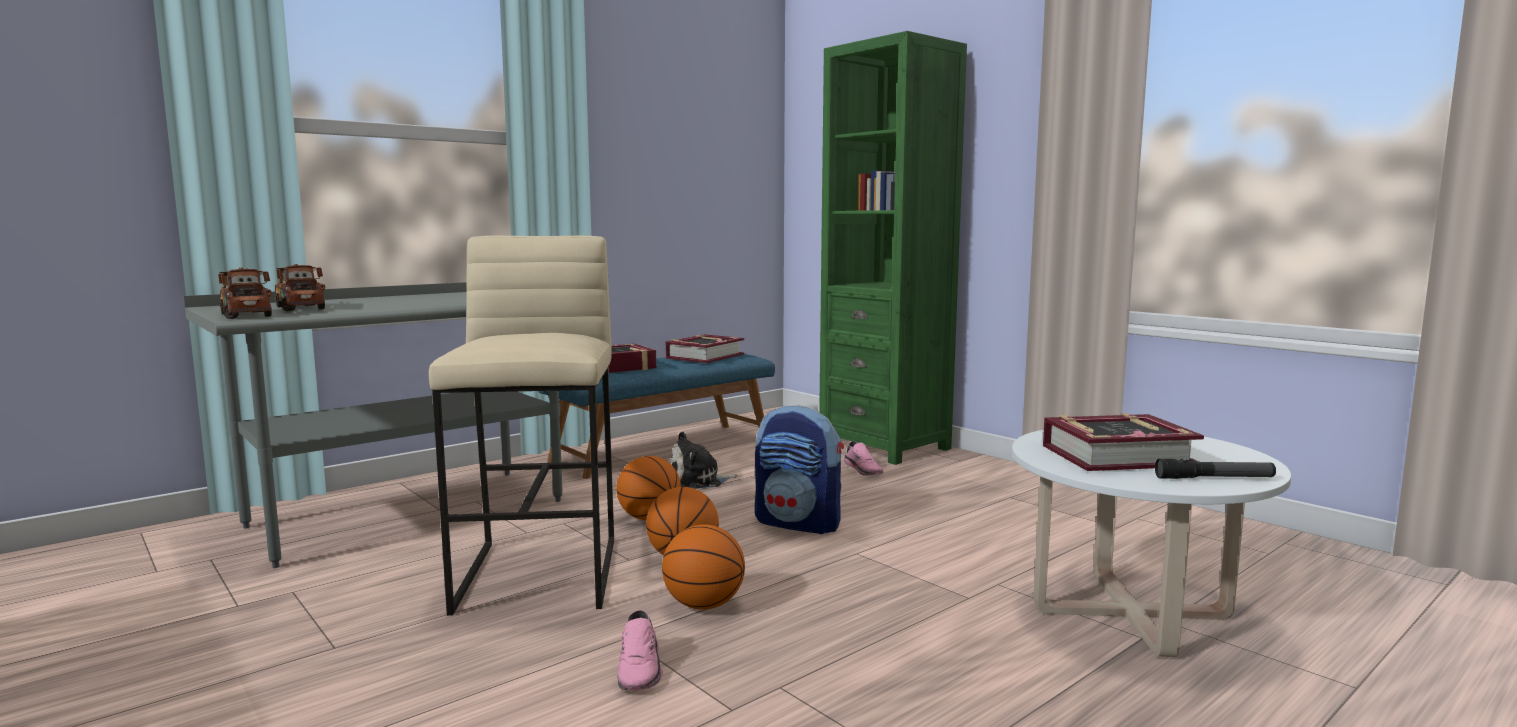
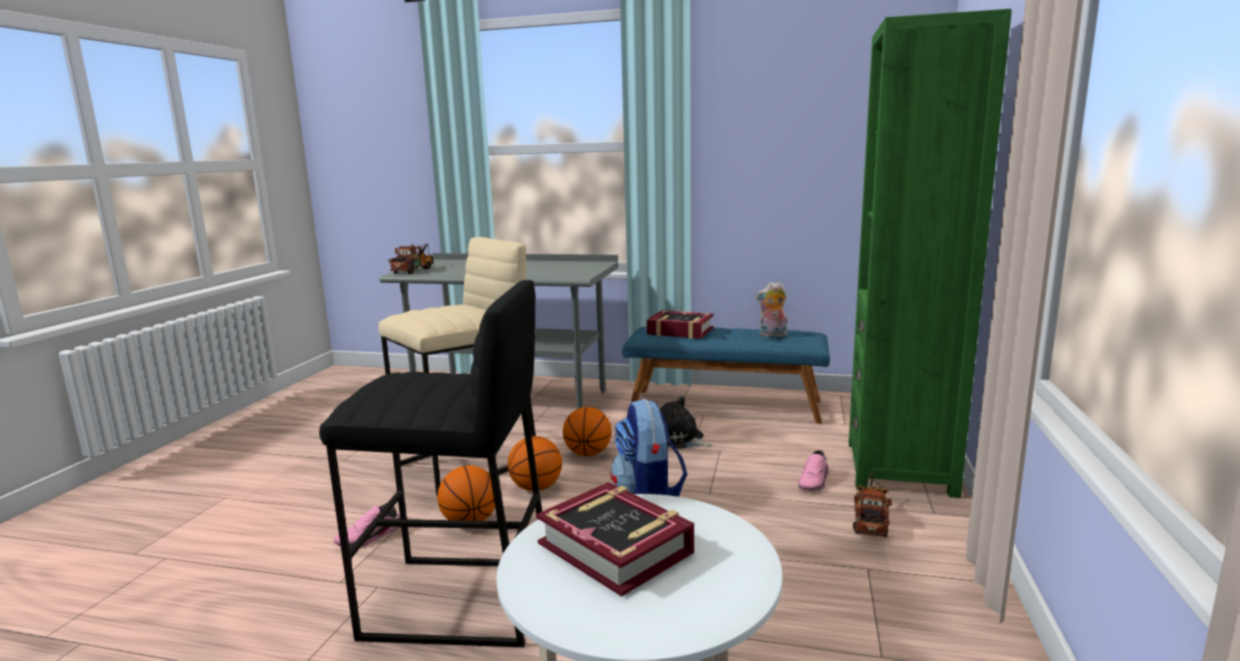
camera: 55 degrees right, 5 degrees up
toy truck [275,264,325,311] -> toy truck moved to [853,472,892,537]
book [666,335,744,363] -> plush toy [755,282,788,337]
flashlight [1155,459,1276,479] -> none
none -> black stool [319,280,542,647]

